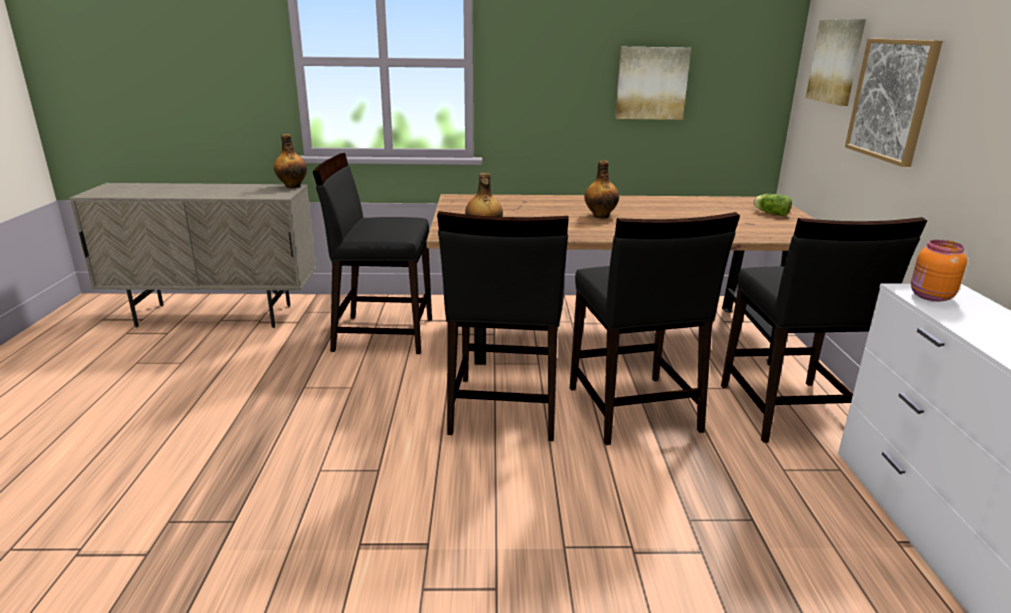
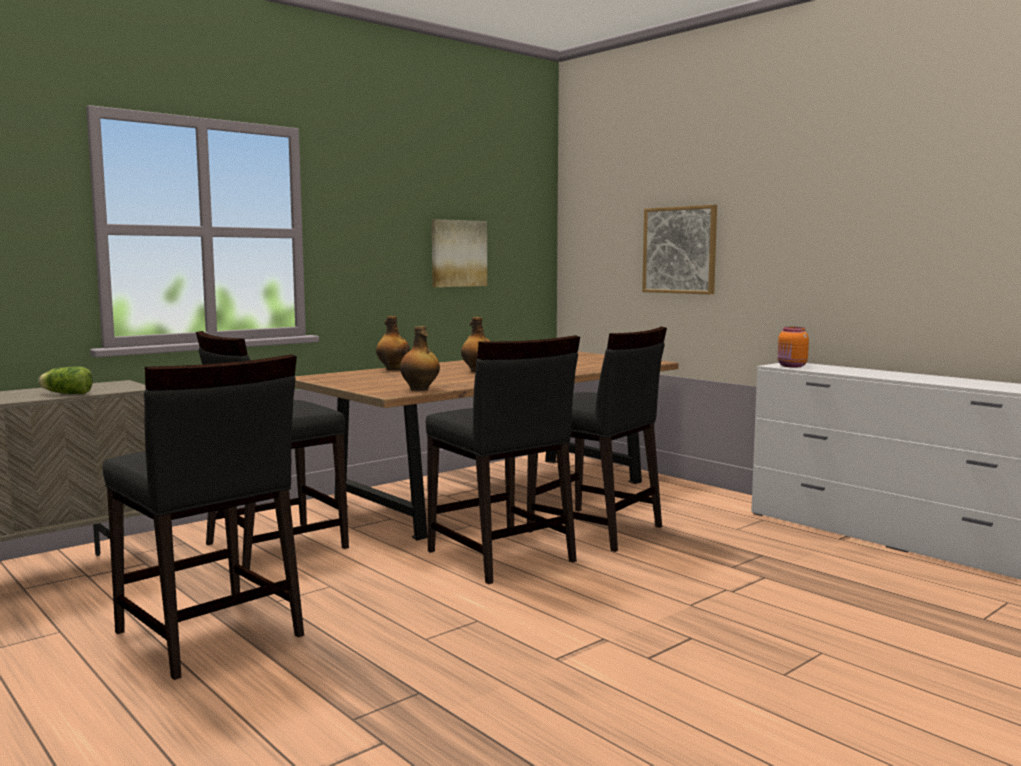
camera: 40 degrees left, 15 degrees down
bottle [274,134,307,188] -> bottle moved to [376,316,410,370]
black chair [721,217,927,443] -> black chair moved to [103,354,304,680]
lettuce [753,194,792,216] -> lettuce moved to [38,366,93,394]
picture [806,19,866,106] -> none

